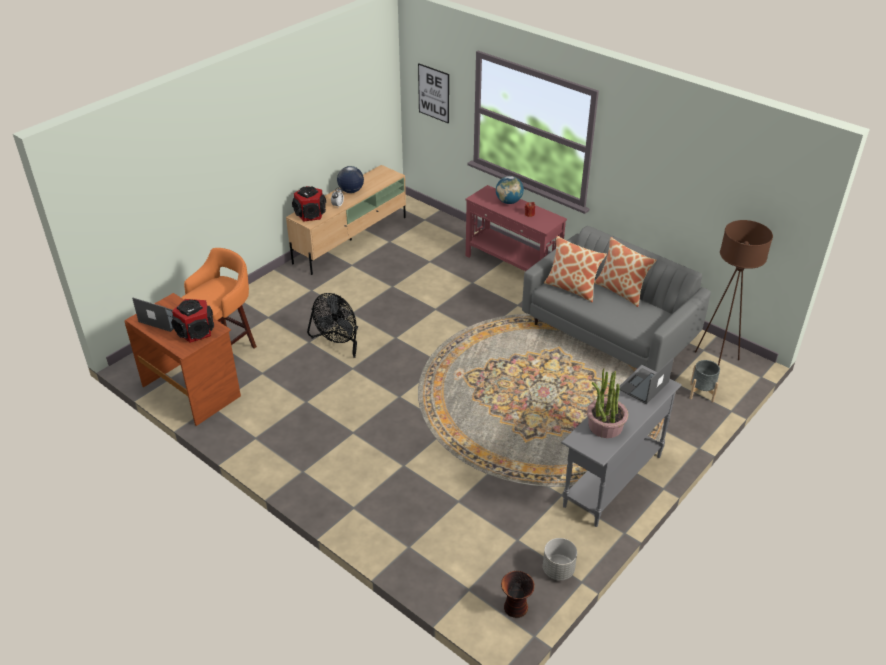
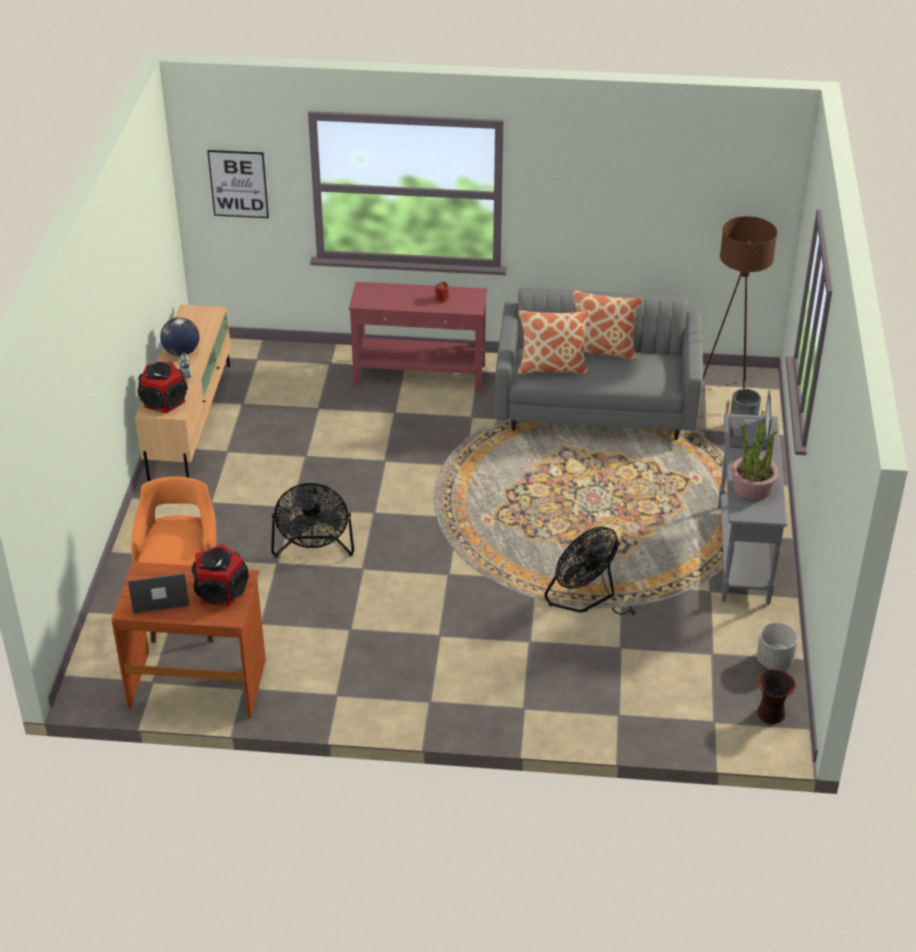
camera: 35 degrees left, 0 degrees up
globe [496,176,524,204] -> none
none -> black fan [545,527,636,615]

